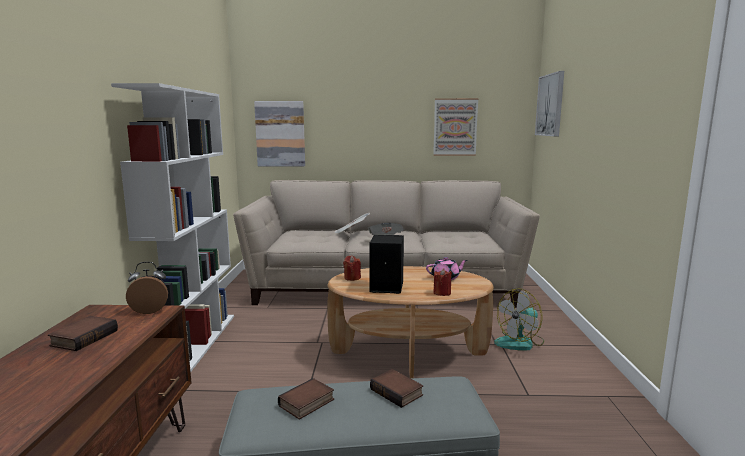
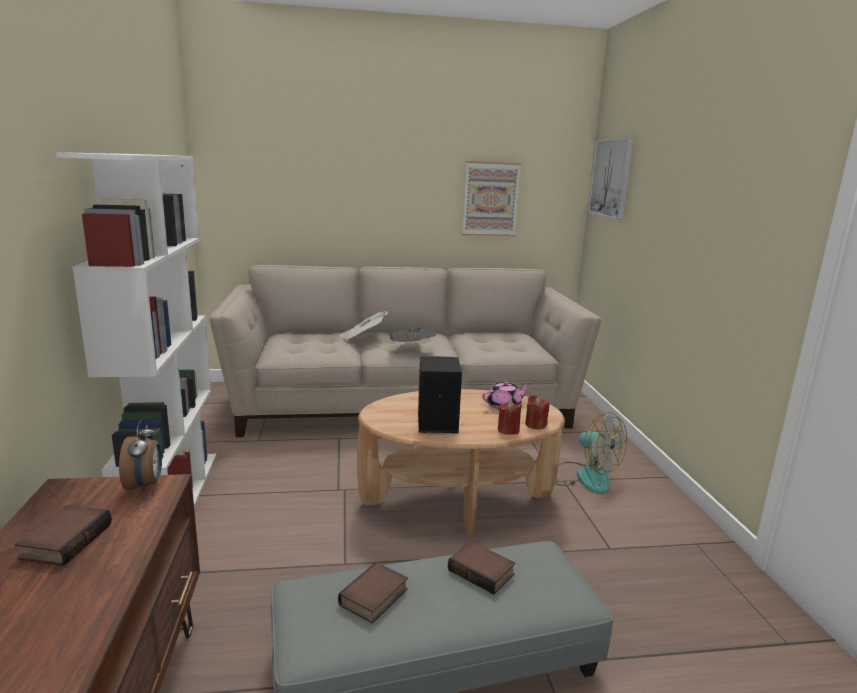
camera: 10 degrees left, 5 degrees up
alarm clock [126,262,168,314] -> alarm clock turned 105 degrees clockwise [119,420,162,493]
picture [254,101,305,166] -> none
red candle [343,256,361,281] -> red candle moved to [525,395,549,429]
fan [494,288,544,351] -> fan turned 90 degrees counterclockwise [555,412,627,494]

